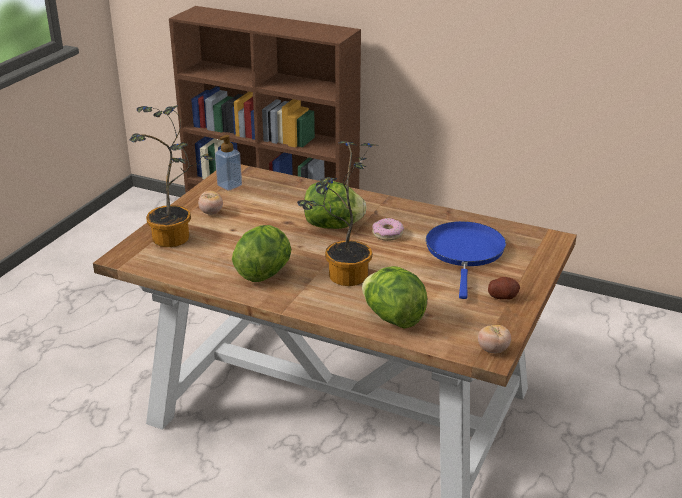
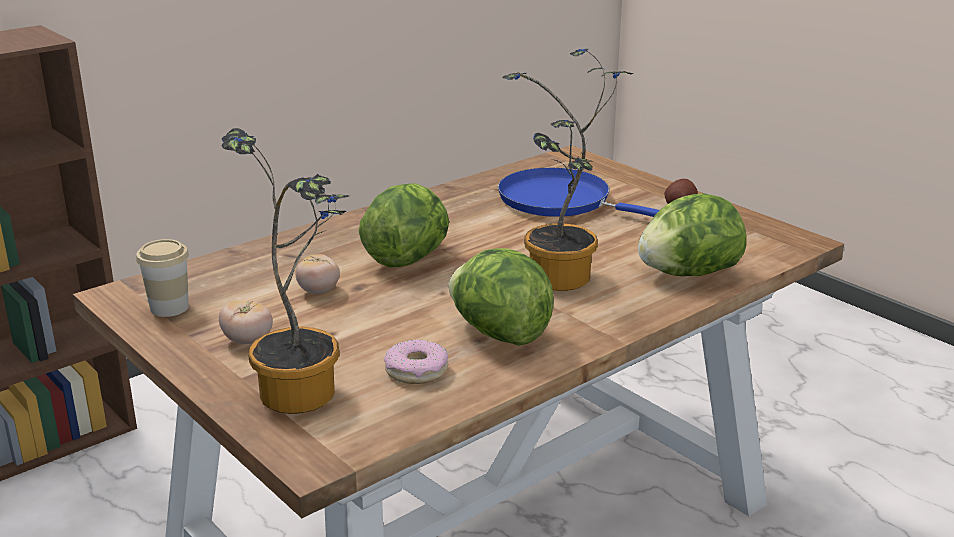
camera: 65 degrees left, 5 degrees down
soap dispenser [215,135,242,191] -> cup [136,239,189,317]
donut [372,218,404,241] -> donut moved to [384,339,448,384]
tomato [478,325,511,353] -> tomato moved to [296,254,340,294]

